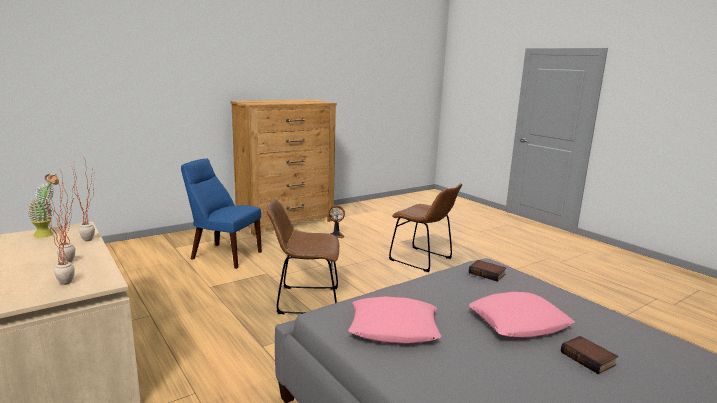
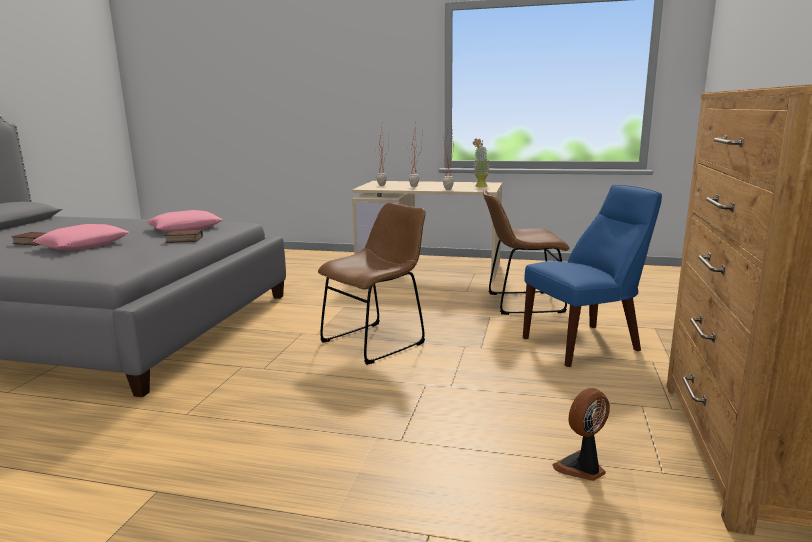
camera: 140 degrees right, 0 degrees up
brown chair [389,183,462,272] -> brown chair moved to [483,190,569,315]
book [469,260,506,282] -> book moved to [165,230,203,243]

